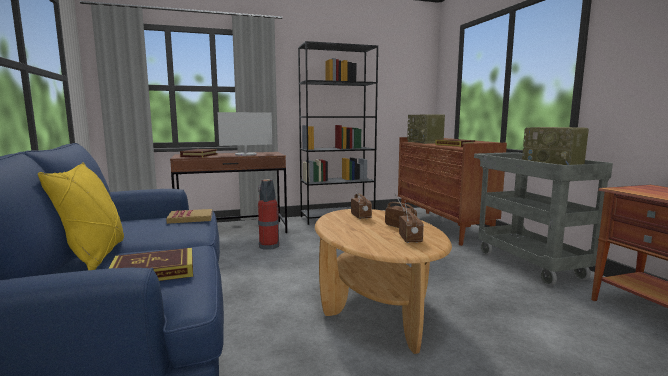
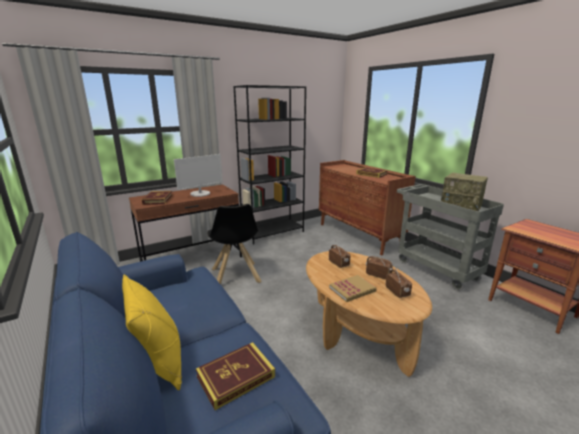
camera: 15 degrees left, 10 degrees up
book [166,209,213,224] -> book moved to [329,275,377,302]
fire extinguisher [258,179,279,250] -> black chair [207,204,261,285]
radio [407,114,445,144] -> none

